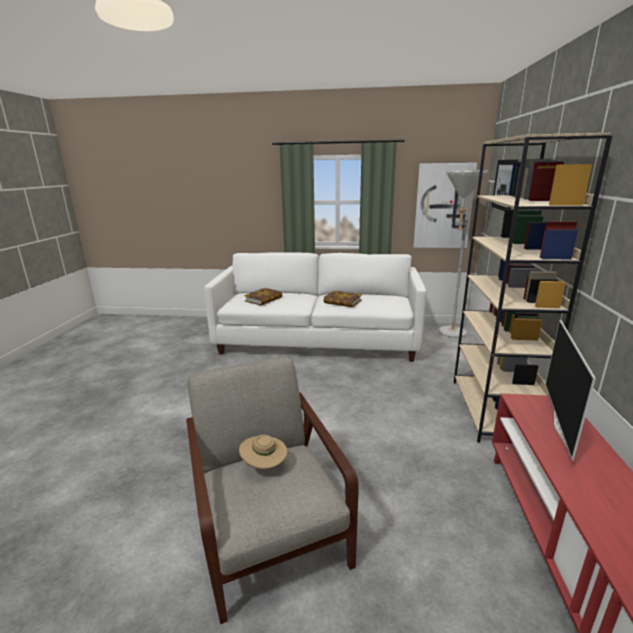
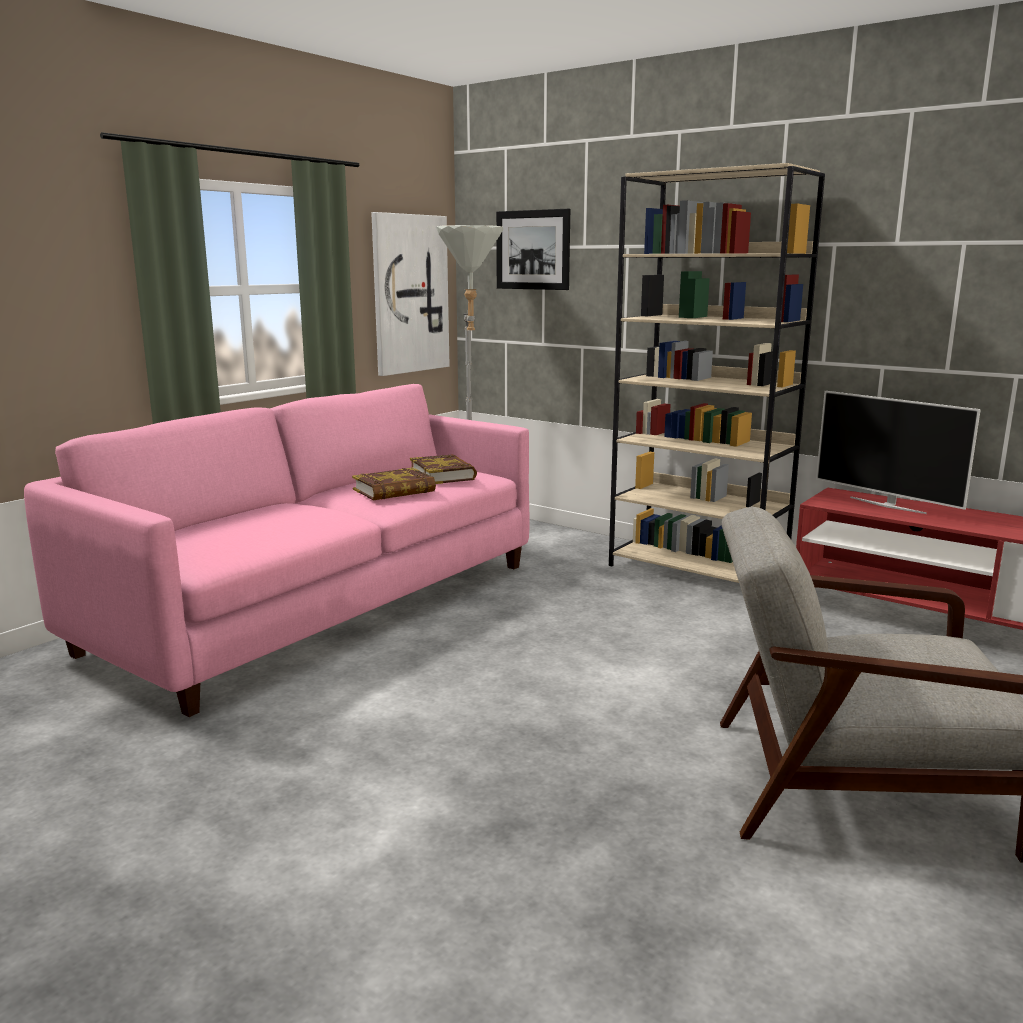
camera: 60 degrees left, 5 degrees down
white sofa [204,253,427,362] -> pink sofa [24,384,530,717]
beige hat [239,435,288,469] -> none
book [244,288,282,305] -> book moved to [410,454,477,484]

